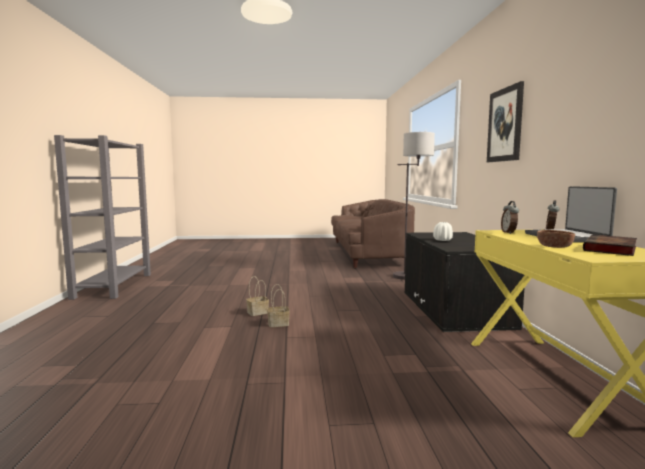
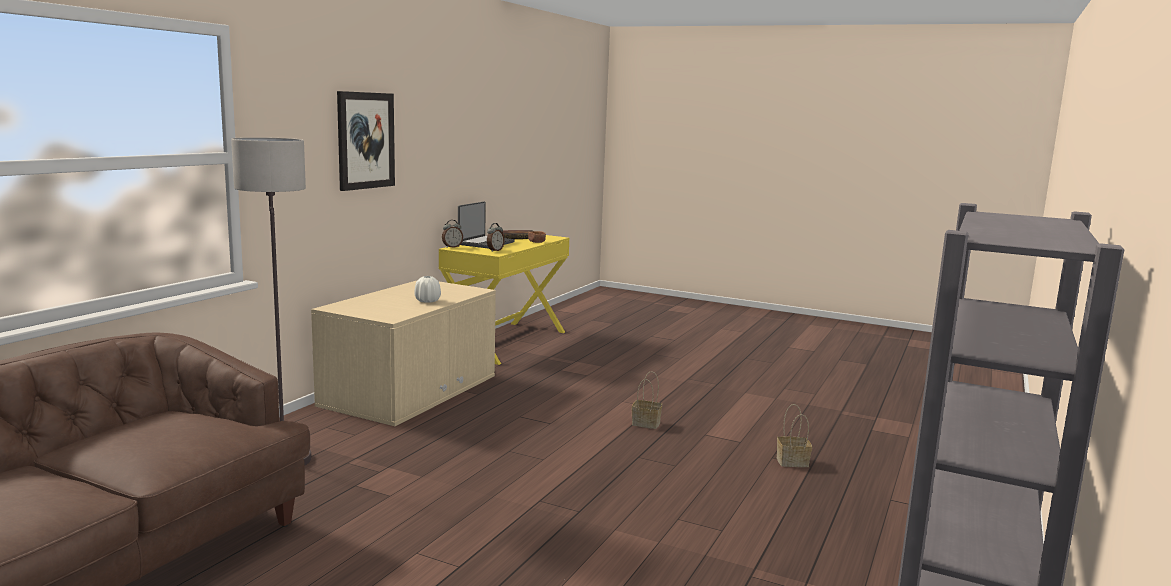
camera: 150 degrees left, 5 degrees up
basket [246,276,269,316] -> basket moved to [777,404,812,467]
black cabinet [405,232,524,332] -> beige cabinet [311,281,496,426]

